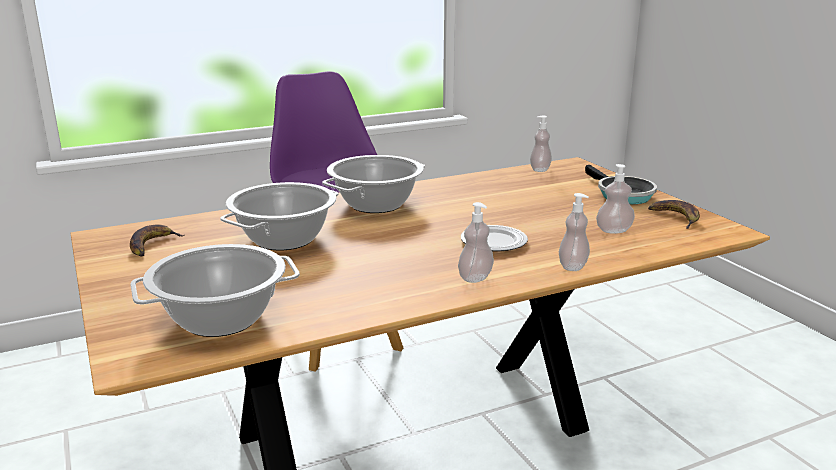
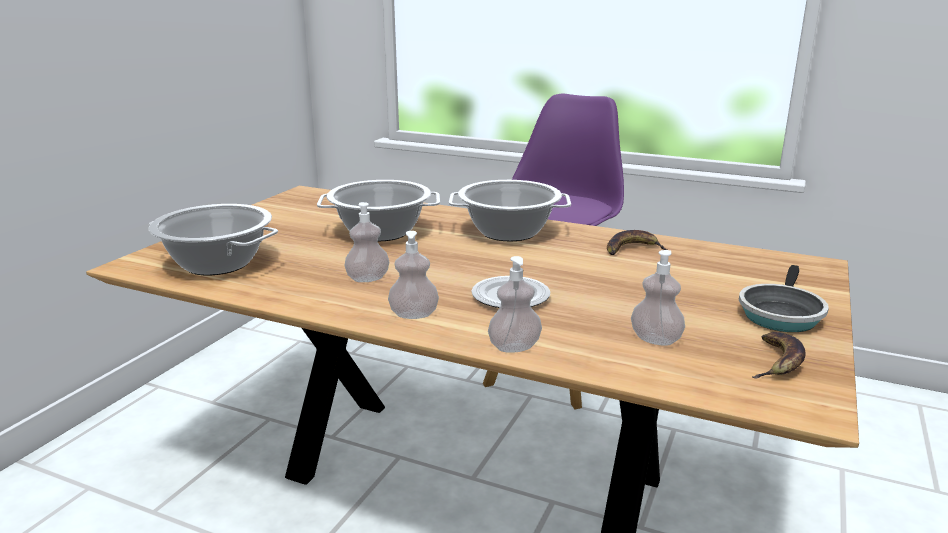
camera: 50 degrees right, 0 degrees up
banana [130,224,184,257] -> banana moved to [607,230,668,255]
soap dispenser [530,116,552,172] -> soap dispenser moved to [344,202,389,282]

